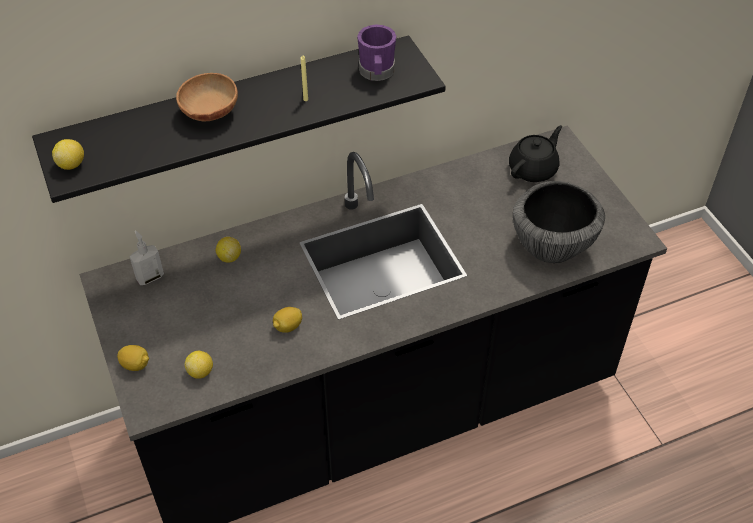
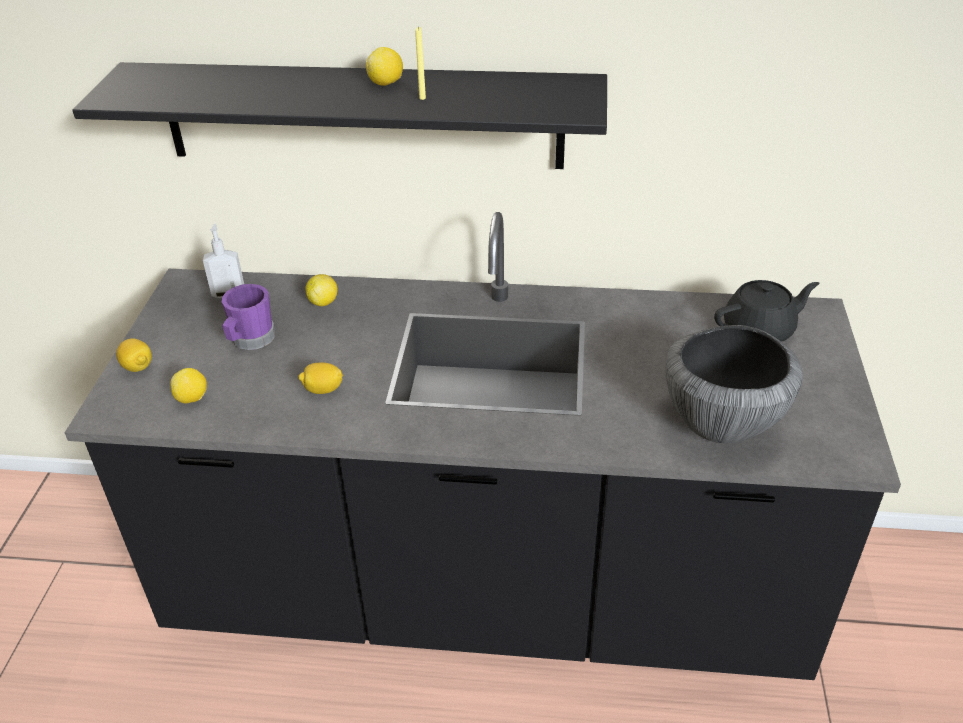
camera: 30 degrees right, 10 degrees down
lemon [52,139,84,170] -> lemon moved to [366,47,403,86]
brown bowl [176,73,238,121] -> none
purple mug [357,24,396,81] -> purple mug moved to [222,284,275,350]

